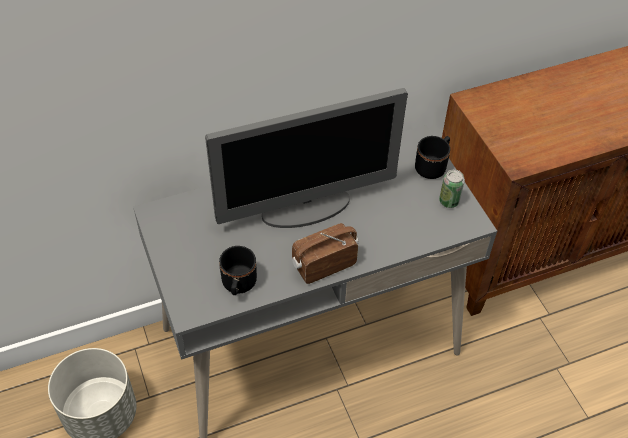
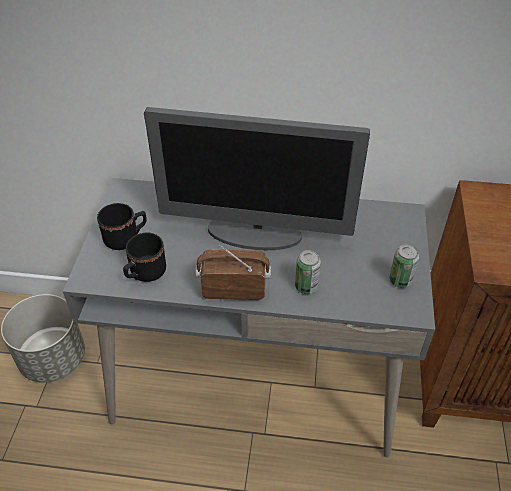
camera: 30 degrees right, 5 degrees down
black mug [415,136,450,179] -> black mug moved to [97,203,147,250]
none -> can [295,250,321,294]

